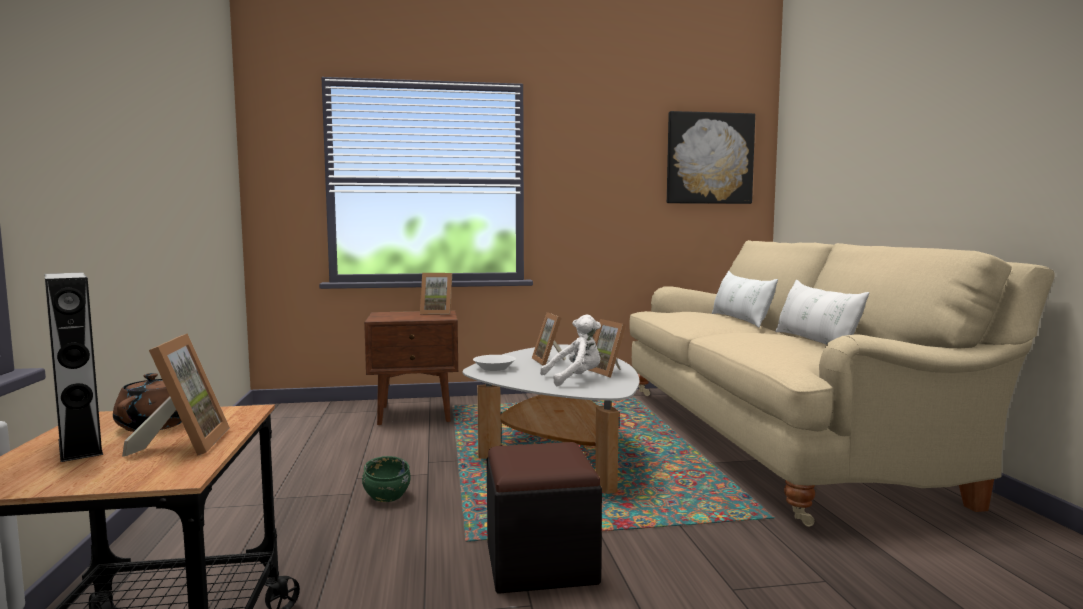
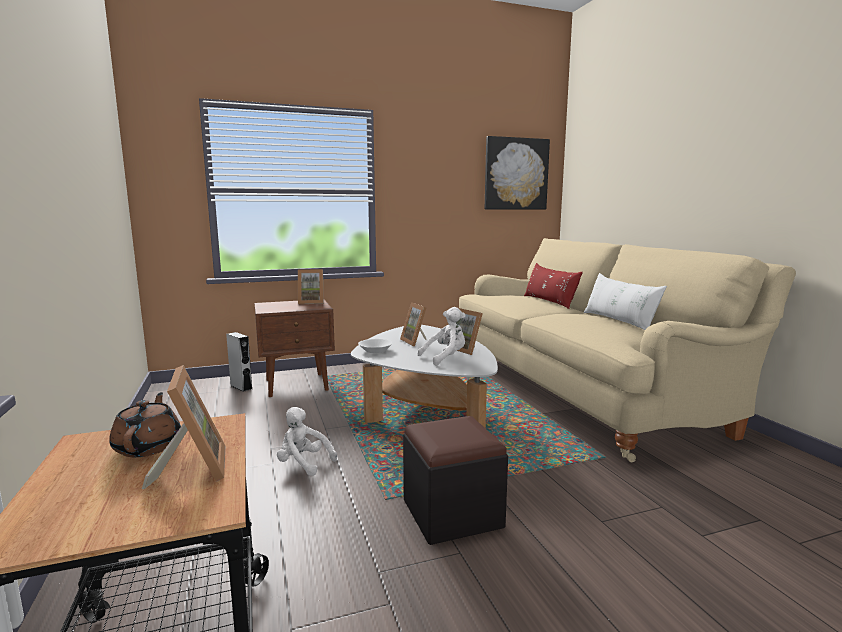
camera: 10 degrees left, 5 degrees up
grey speaker [44,272,103,462] -> grey speaker moved to [226,332,252,392]
green bowl [362,456,411,502] -> white plush toy [277,407,337,476]
white pillow [712,271,778,328] -> red pillow [524,263,583,309]

